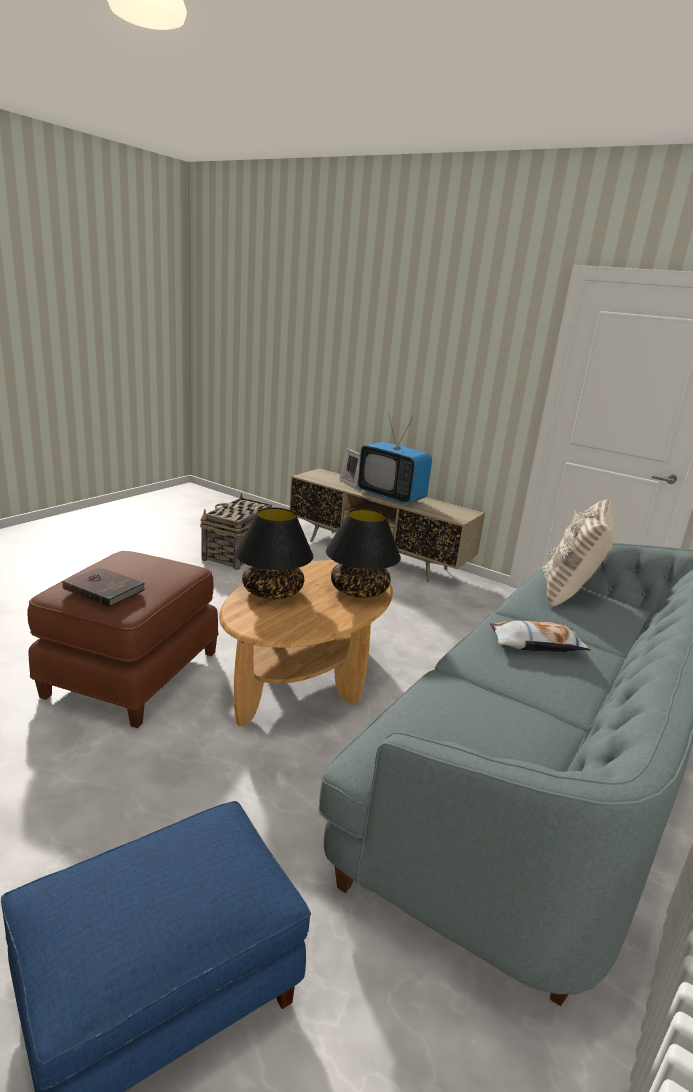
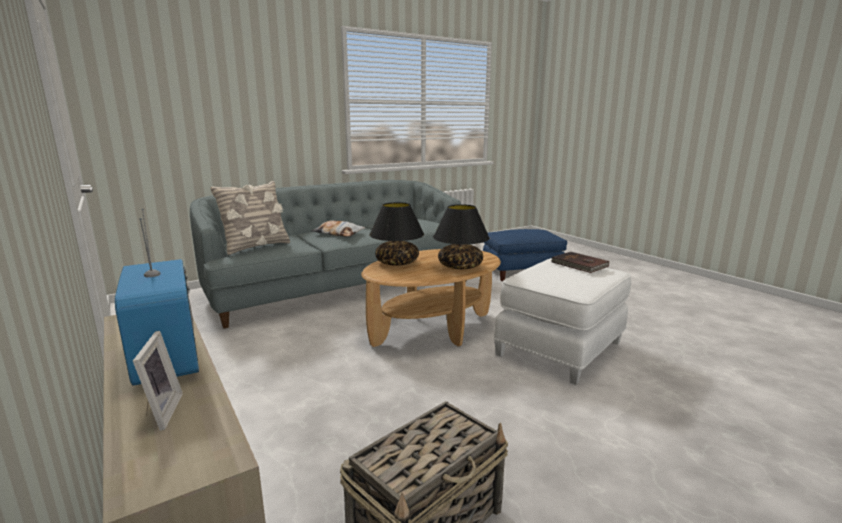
camera: 155 degrees left, 5 degrees down
brown ottoman [27,551,219,728] -> white ottoman [494,258,631,385]

